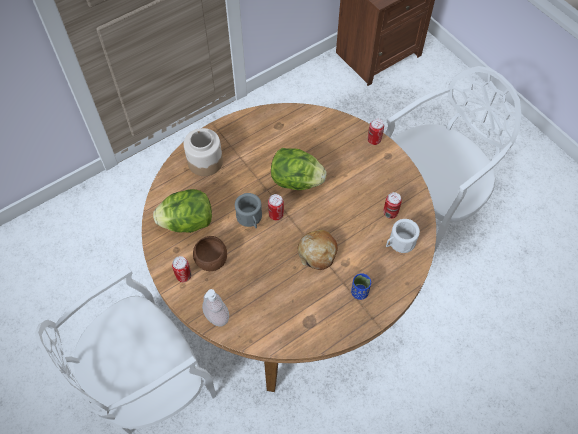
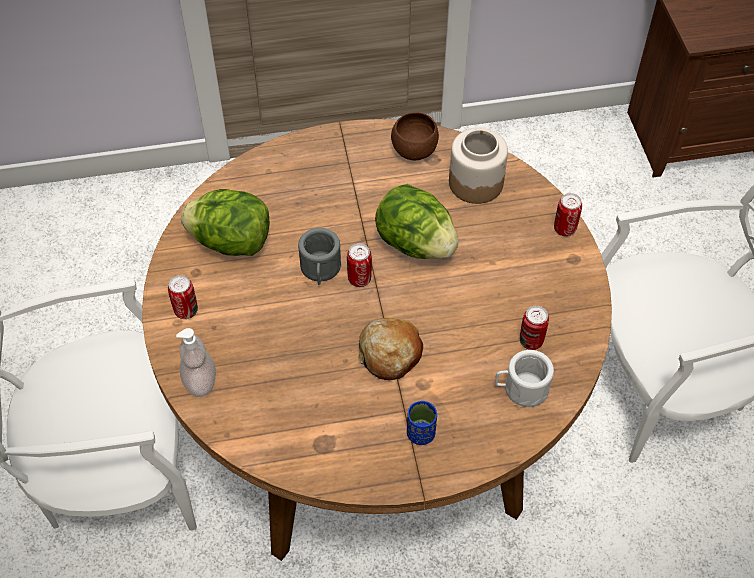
camera: 25 degrees right, 5 degrees down
jar [184,128,223,176] -> jar moved to [449,128,508,204]
brown bowl [193,236,227,271] -> brown bowl moved to [391,112,439,160]

